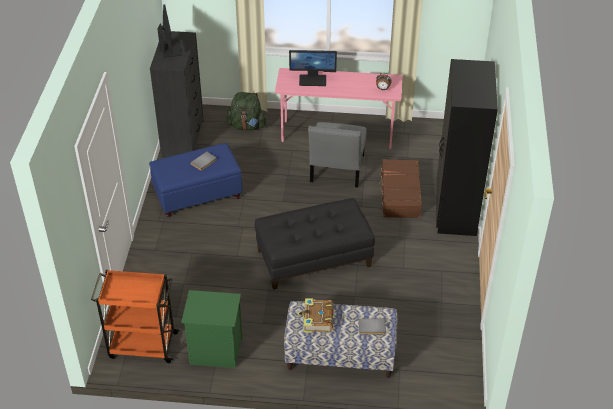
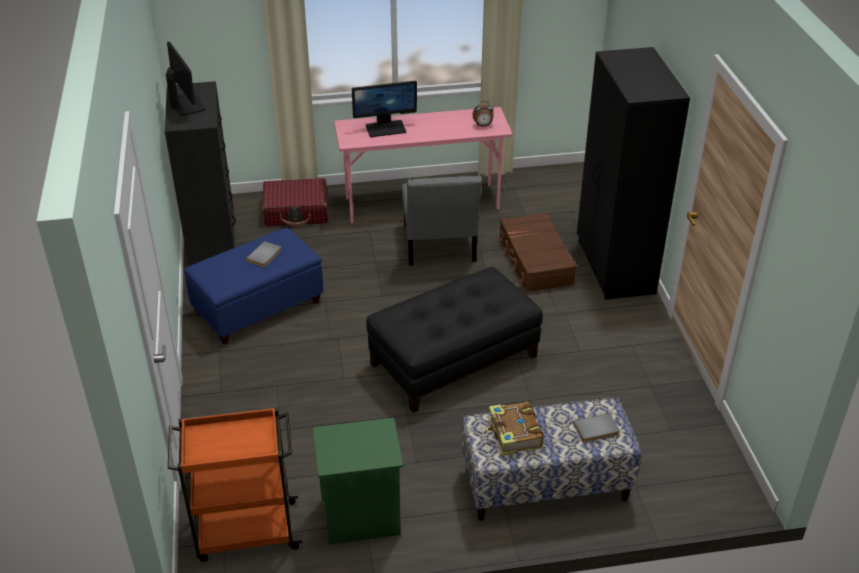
camera: 15 degrees left, 5 degrees down
green backpack [226,92,267,131] -> red suitcase [262,178,328,227]

